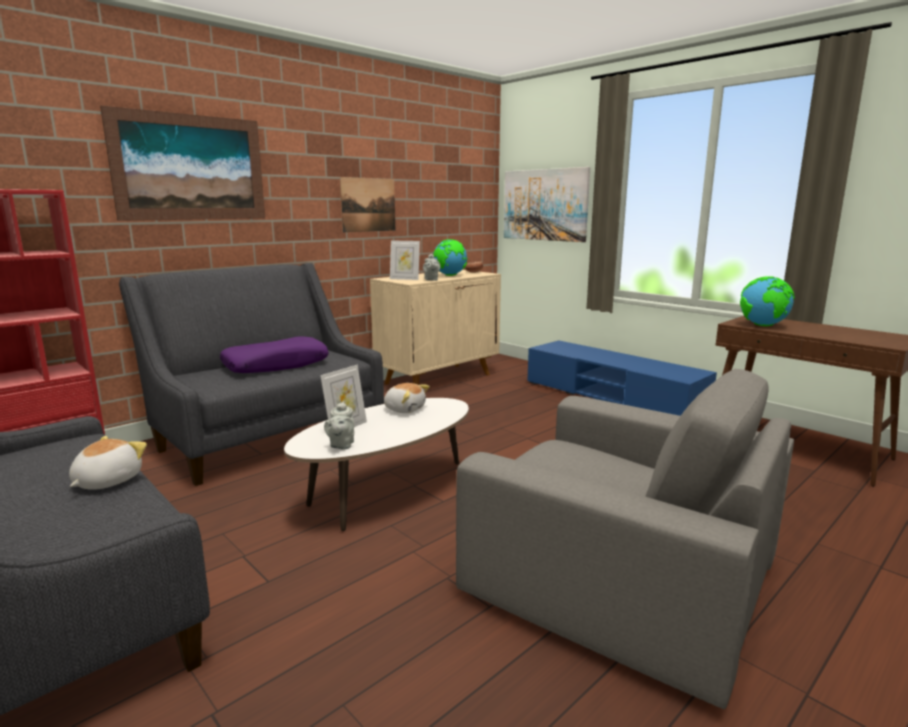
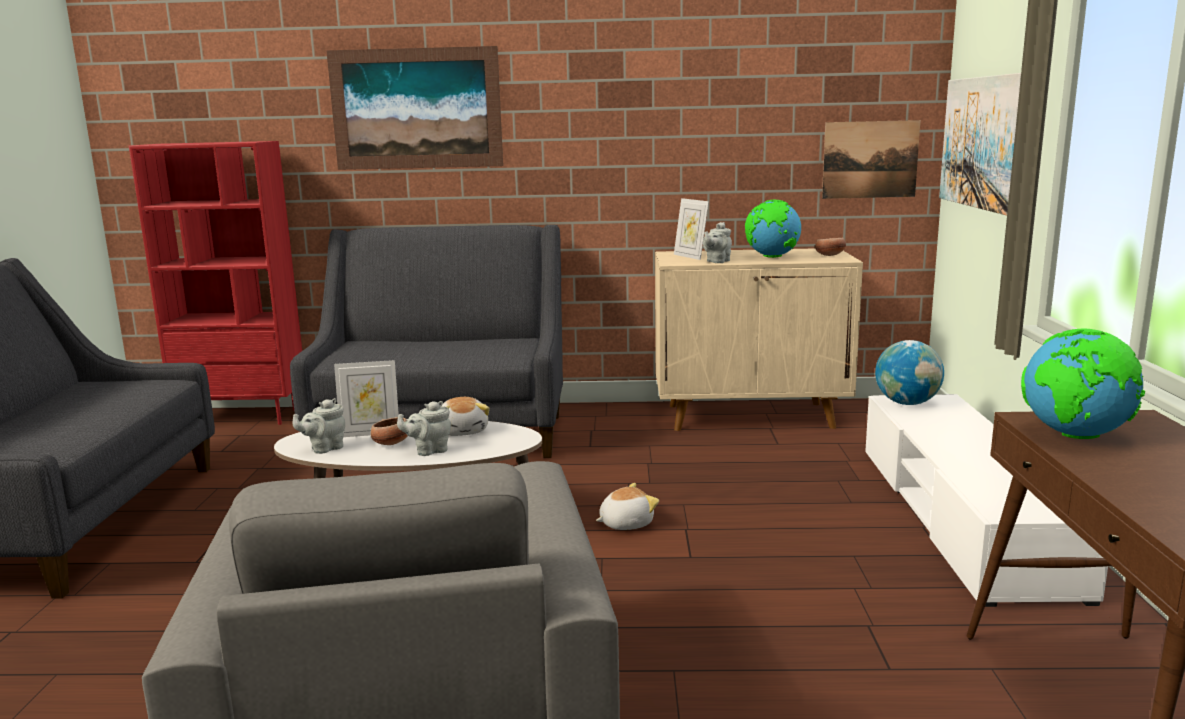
camera: 45 degrees right, 0 degrees up
plush toy [69,436,147,490] -> plush toy moved to [596,483,659,530]
purple pillow [220,336,329,373] -> none
picture [340,177,395,233] -> picture moved to [822,120,920,199]
blue tv stand [527,340,717,416] -> white tv stand [865,394,1108,607]
none -> bowl [371,417,408,445]
none -> grey teapot [397,401,451,456]
none -> globe [875,340,944,405]

